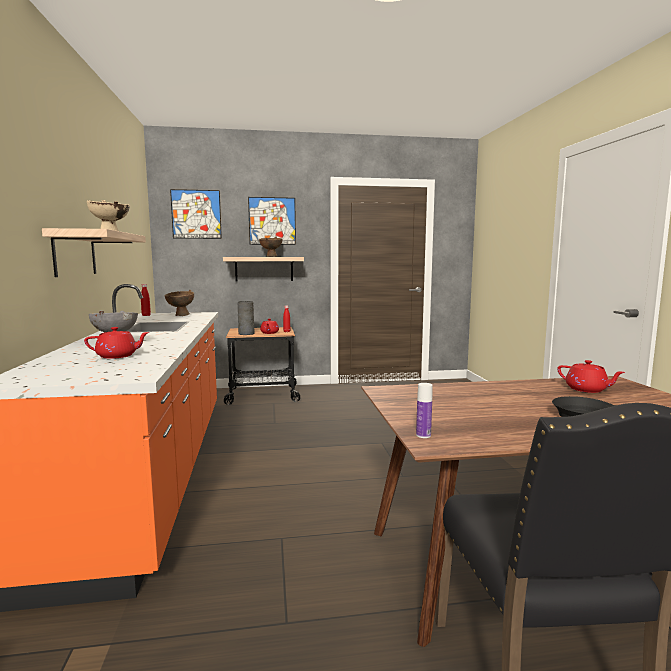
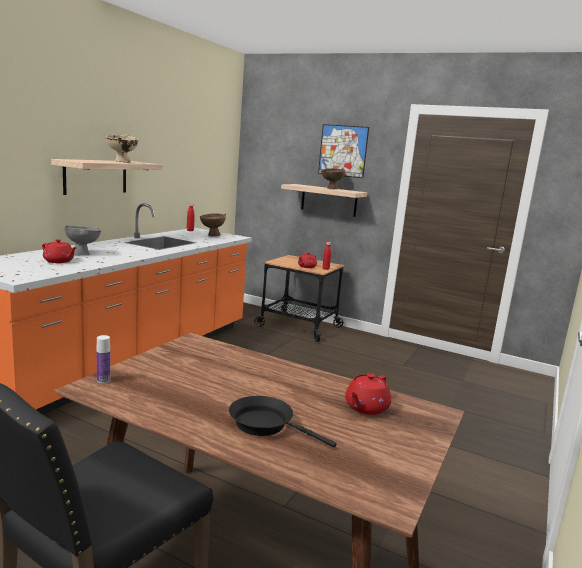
camera: 35 degrees right, 5 degrees up
picture [170,189,222,239] -> none
grey vase [238,301,255,335] -> none
red teapot [557,360,625,393] -> red teapot turned 45 degrees clockwise [345,373,391,415]

